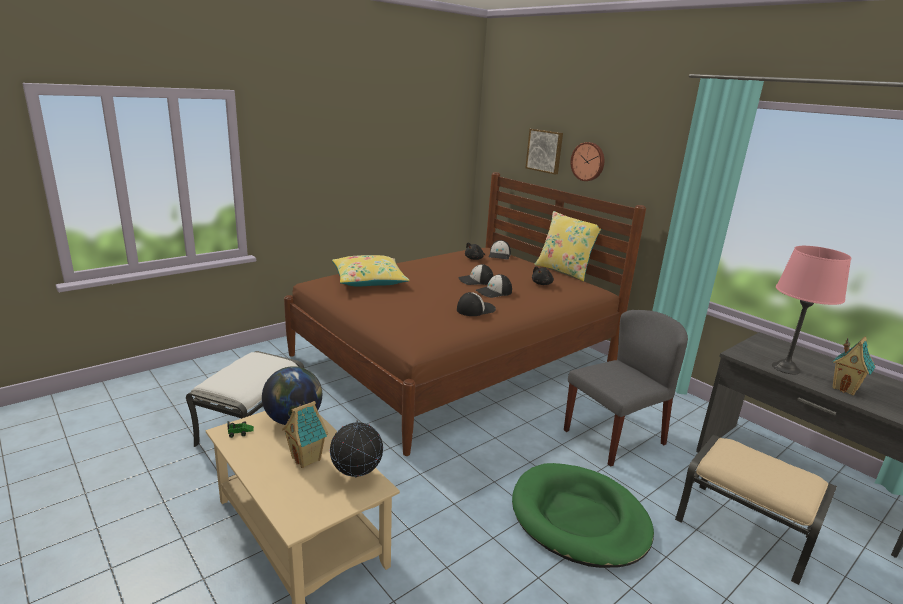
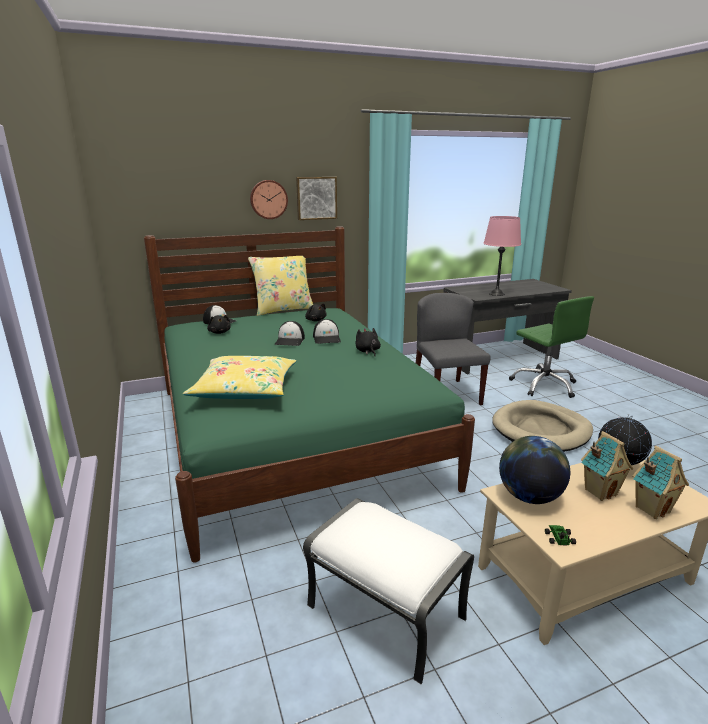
camera: 70 degrees left, 0 degrees up
brown bed [284,172,646,456] -> green bed [144,226,475,563]
cap [457,292,496,316] -> black plush toy [355,328,381,356]
green dog bed [512,463,654,568] -> beige dog bed [492,400,593,452]
picture [525,129,563,174] -> picture moved to [296,177,337,220]
beige ottoman [675,435,837,585] -> green office chair [509,296,594,398]
toy house [833,337,875,395] -> toy house moved to [632,446,689,519]

